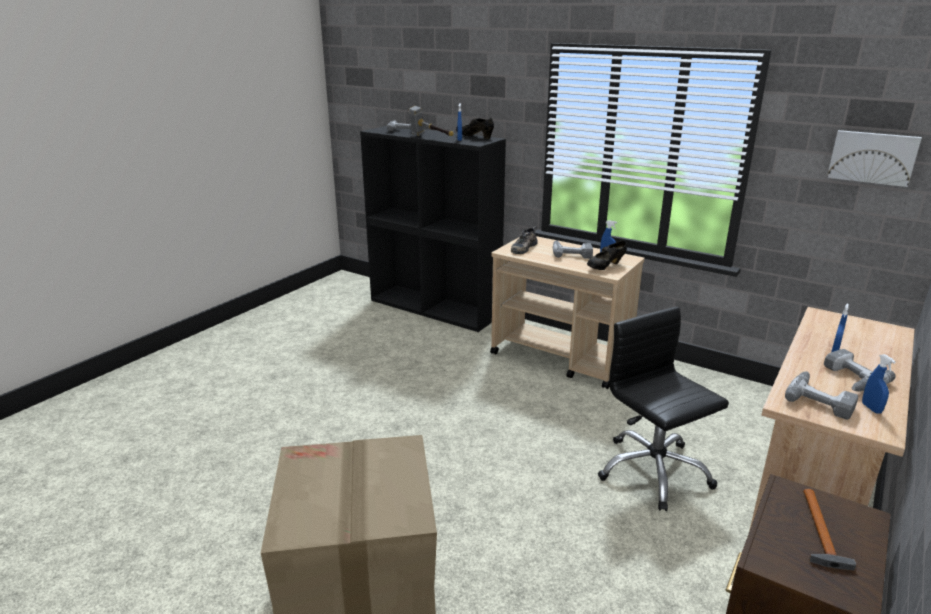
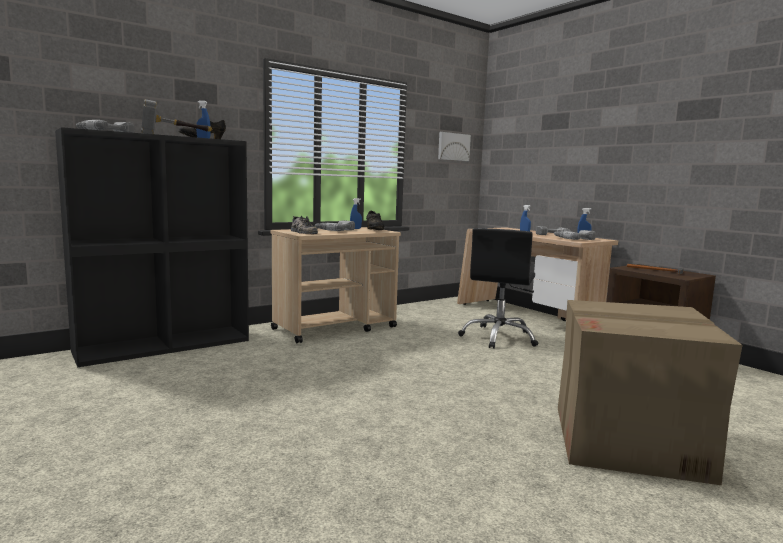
camera: 70 degrees left, 15 degrees down
black office chair [598,306,729,511] -> black office chair turned 60 degrees counterclockwise [458,228,538,349]

